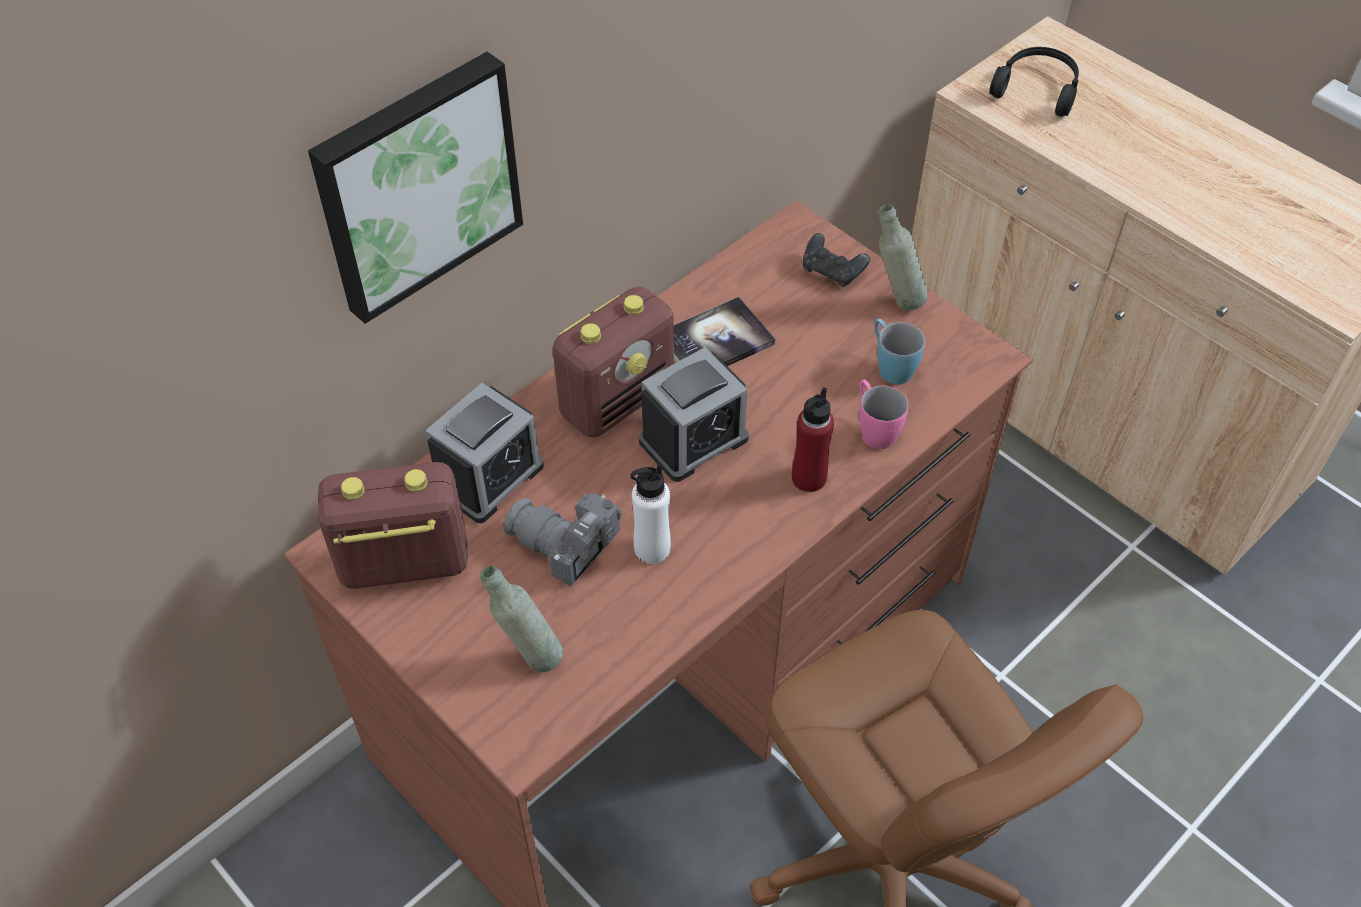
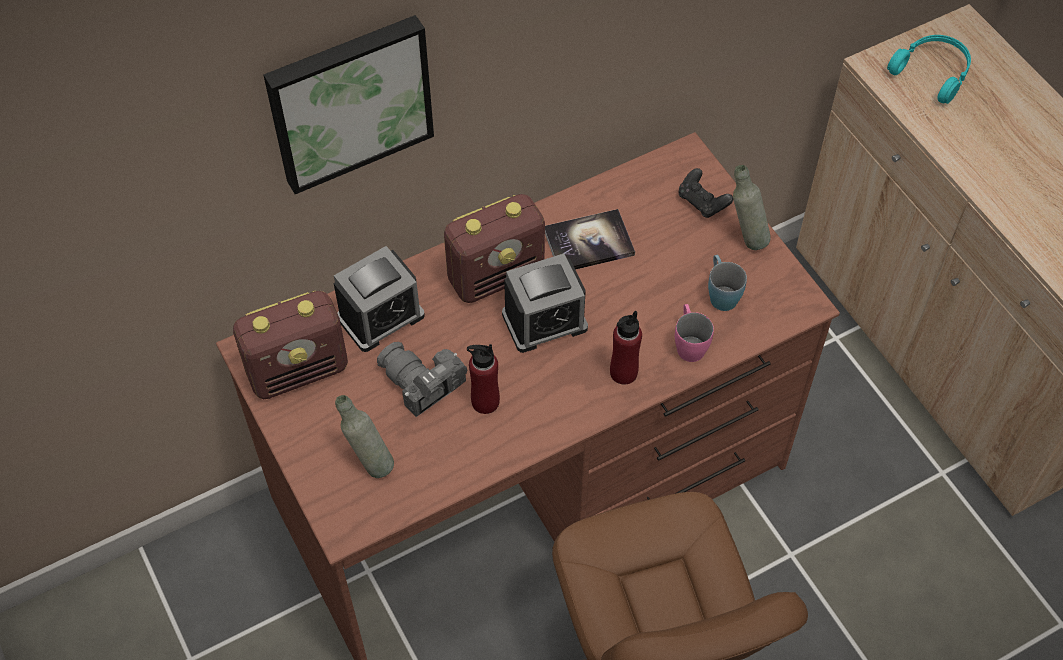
camera: 15 degrees right, 5 degrees up
radio [318,462,468,589] -> radio turned 150 degrees clockwise [233,291,348,399]
white bottle [630,463,671,564] -> red bottle [467,344,500,414]
black headphones [989,47,1079,117] -> turquoise headphones [887,35,971,104]

